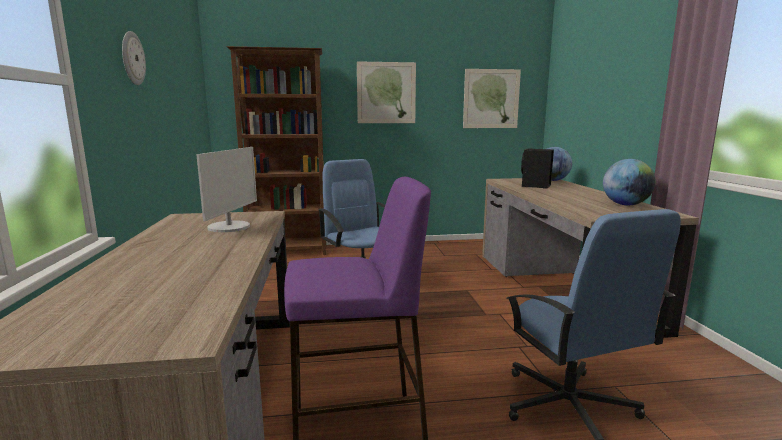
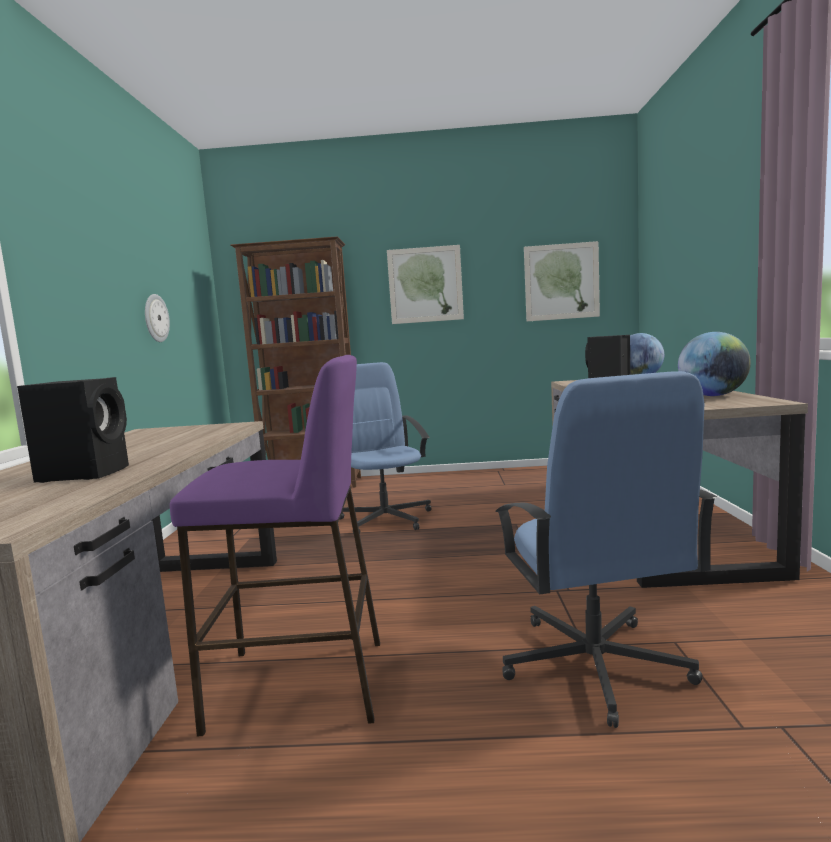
camera: 10 degrees right, 5 degrees down
wall clock [122,31,146,85] -> wall clock moved to [145,294,170,342]
monitor [196,147,257,232] -> none
none -> black speaker [17,377,129,483]

